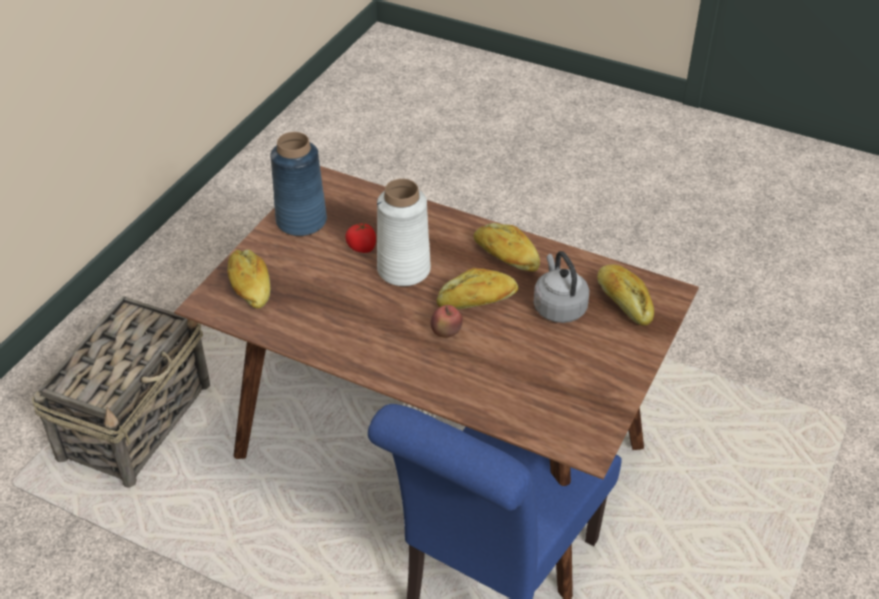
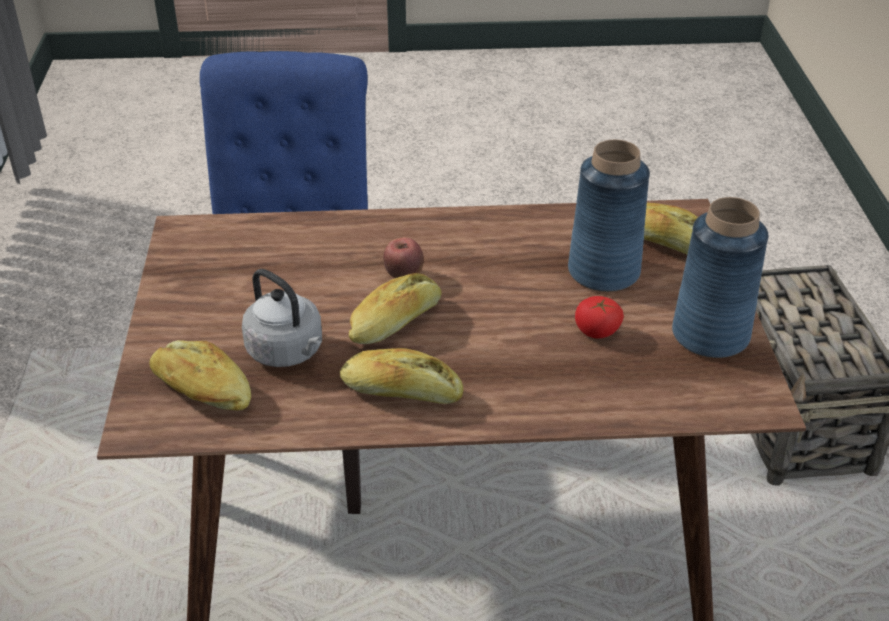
camera: 150 degrees right, 5 degrees down
white vase [377,179,431,286] -> none
none -> blue vase [568,140,650,292]

